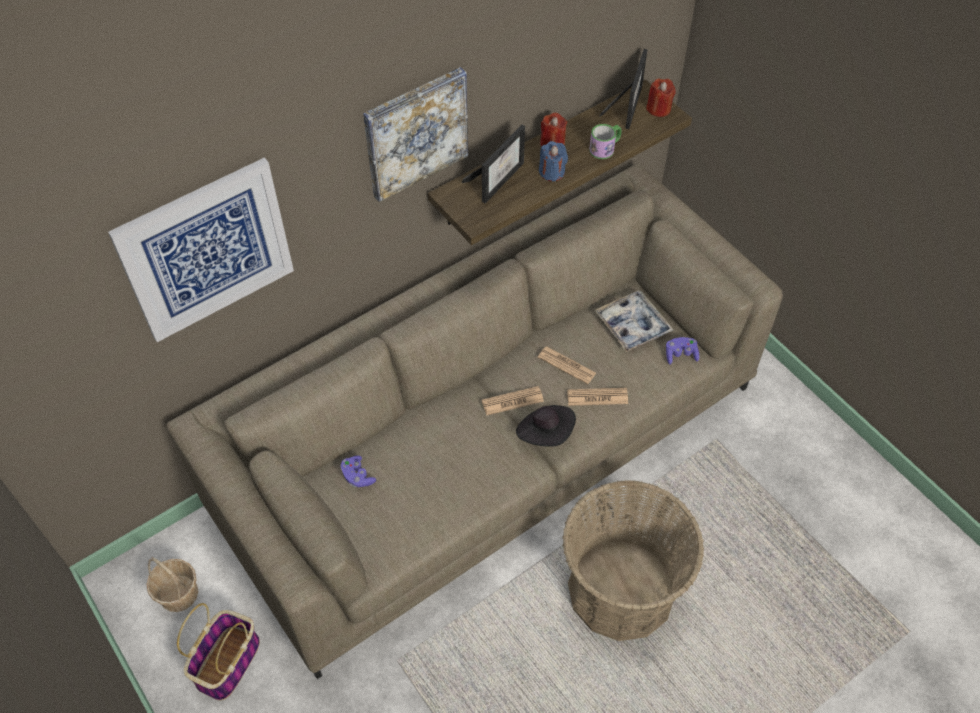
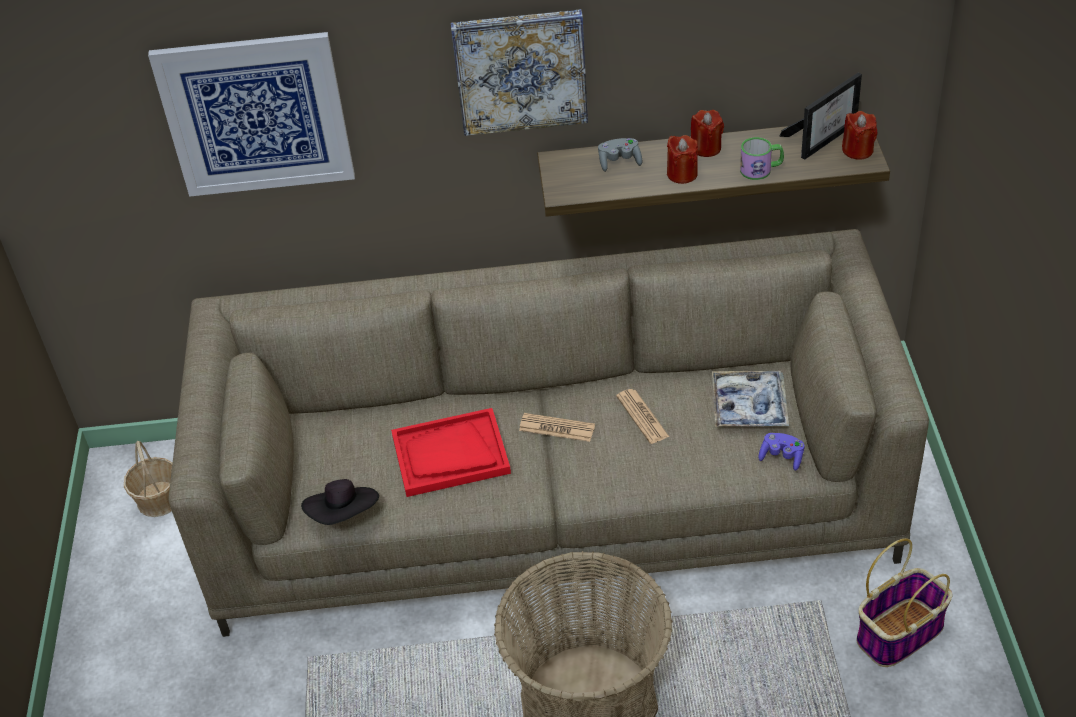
camera: 35 degrees right, 10 degrees down
basket [177,603,260,701] -> basket moved to [856,538,952,667]
purple game controller [340,456,376,487] -> none
picture frame [461,125,525,204] -> grey game controller [598,138,642,172]
black hat [516,405,576,447] -> black hat moved to [301,479,379,525]
blue candle [539,141,568,181] -> red candle [667,135,698,184]
newspaper [567,388,628,406] -> none
none -> red tray [391,408,511,497]

